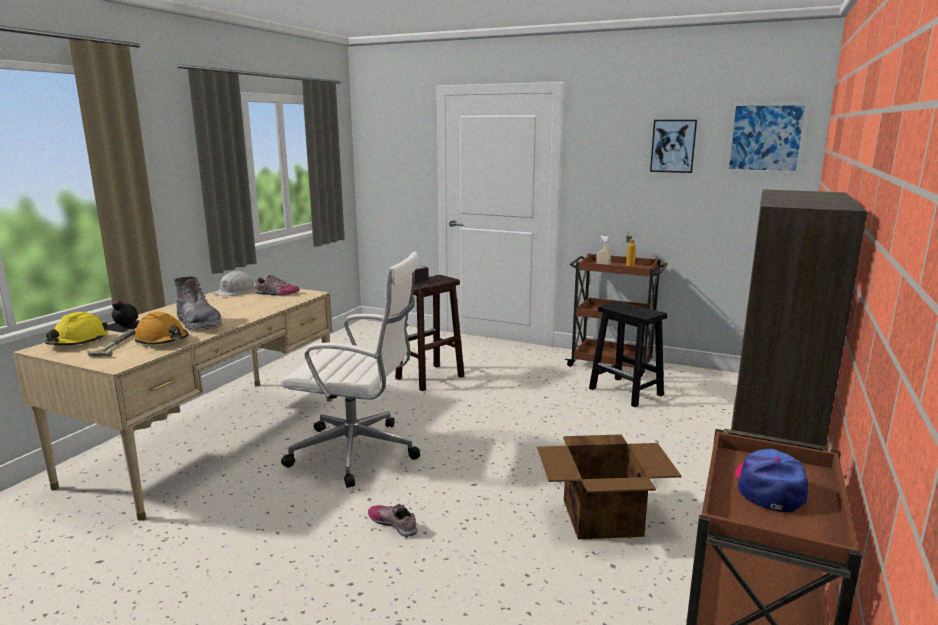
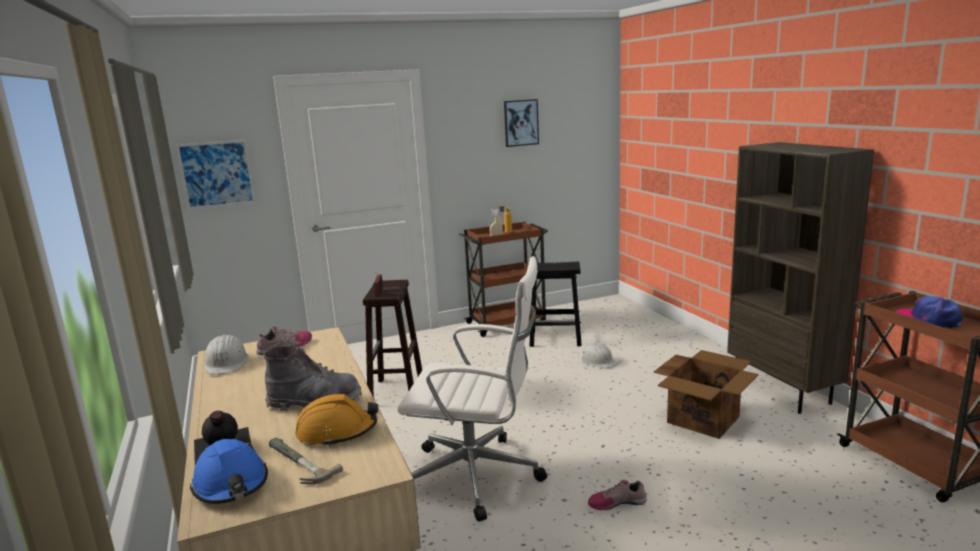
camera: 45 degrees left, 0 degrees up
yellow hard hat [45,312,109,345] -> blue hard hat [190,439,268,504]
white office chair [281,251,420,488] -> white office chair turned 45 degrees clockwise [398,256,547,521]
picture [726,103,808,173] -> picture moved to [176,140,256,210]
none -> white hard hat [582,343,618,368]

